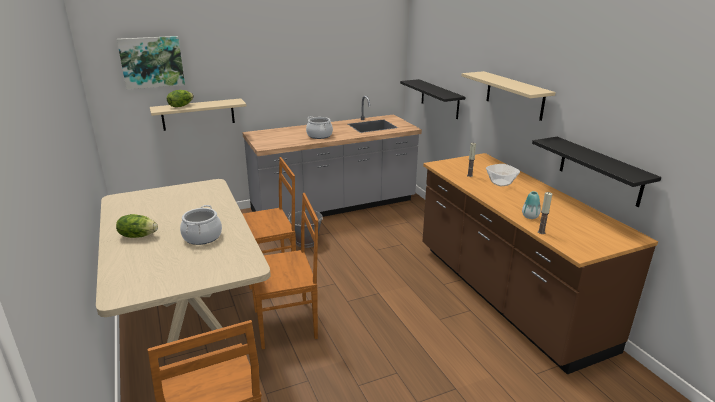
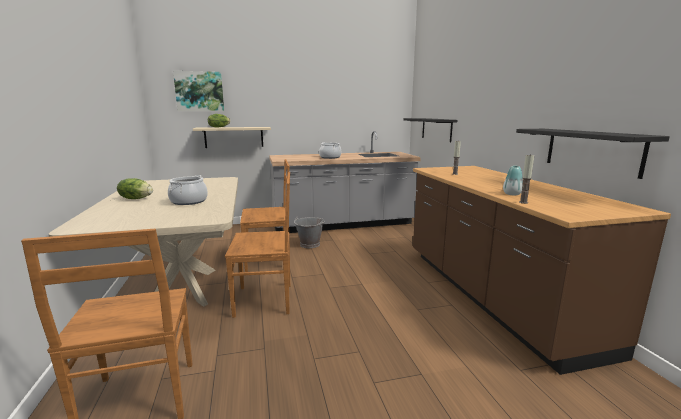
camera: 10 degrees right, 10 degrees down
beige shelf [462,71,556,121] -> none
bowl [486,164,520,186] -> none

